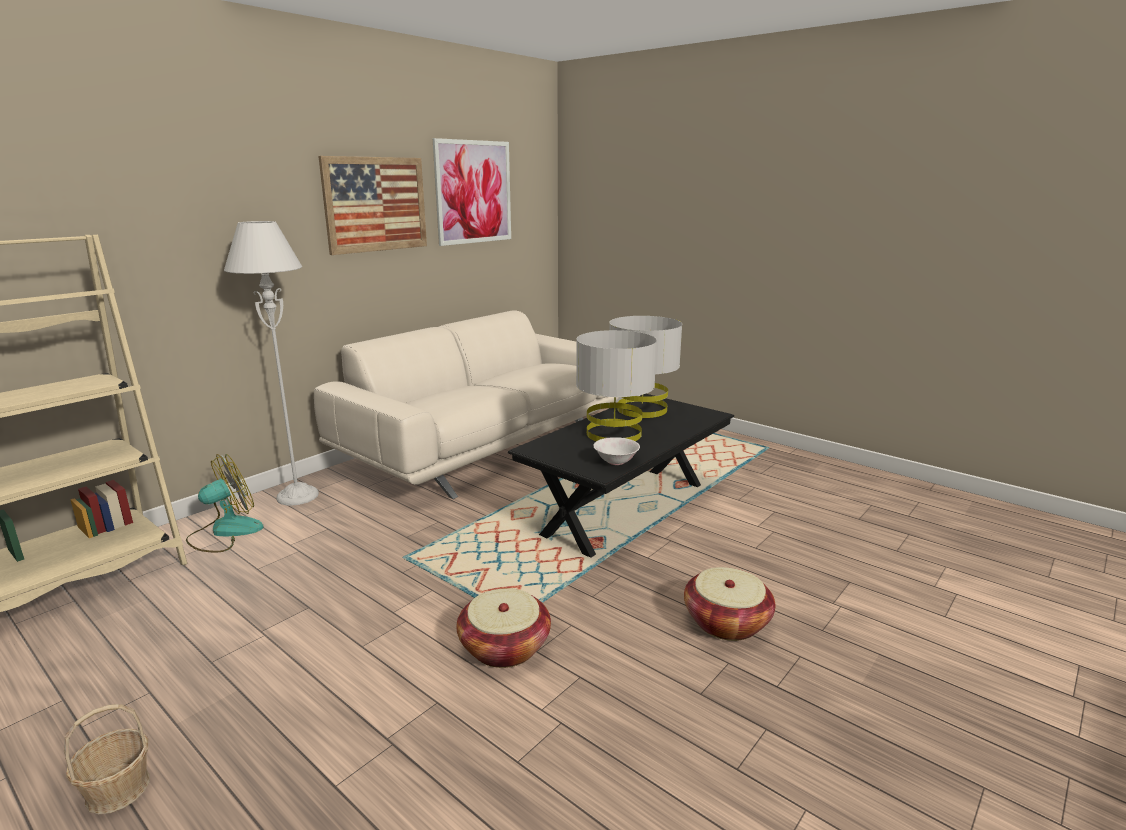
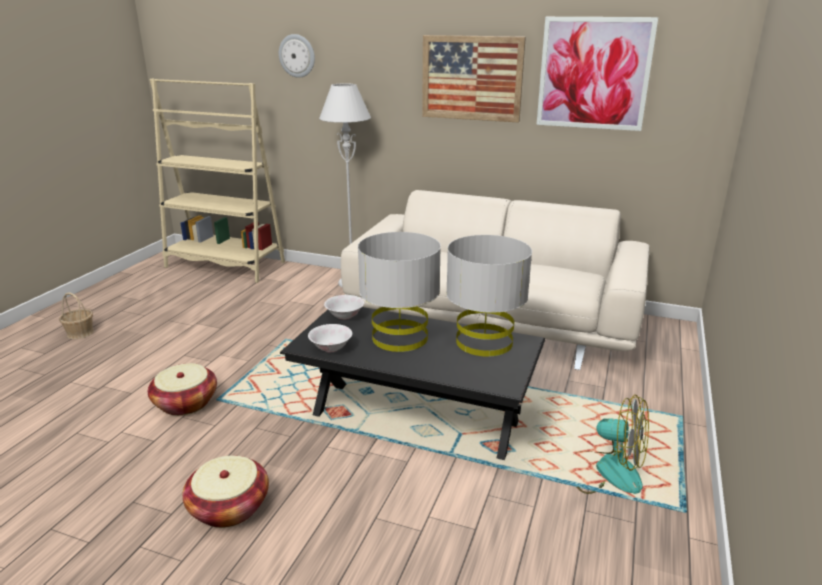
camera: 70 degrees right, 5 degrees up
fan [186,454,264,552] -> fan moved to [576,395,649,494]
none -> wall clock [279,34,315,78]
none -> white bowl [324,295,364,320]

